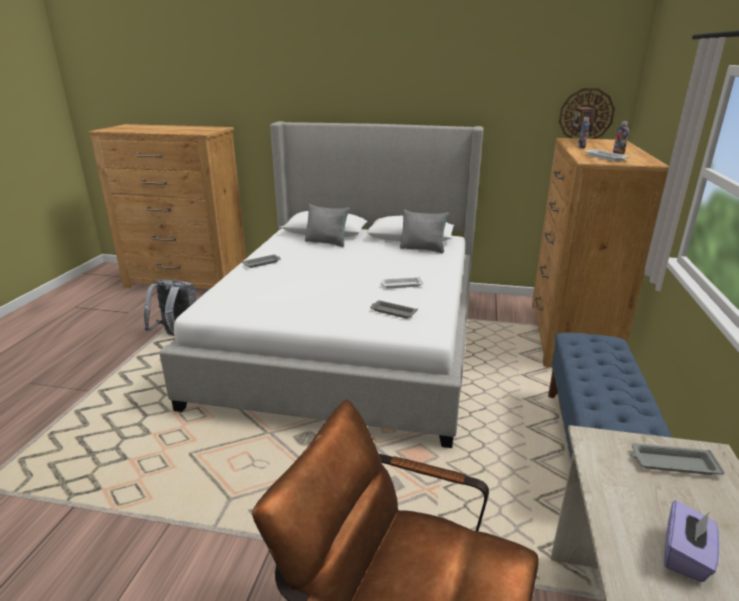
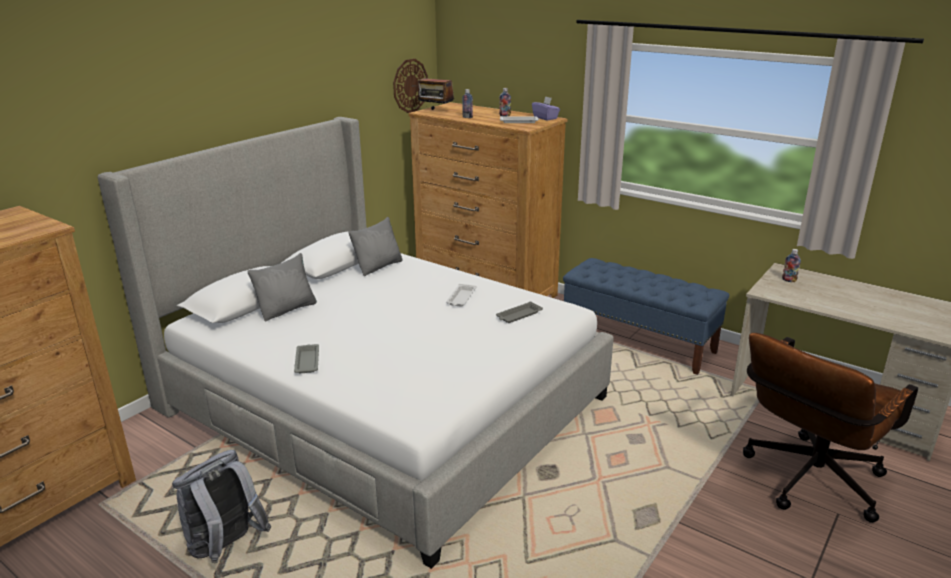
camera: 65 degrees left, 0 degrees up
grey tray [631,443,725,475] -> bottle [782,249,801,282]
purple tissue box [664,500,720,582] -> purple tissue box moved to [532,96,560,120]

